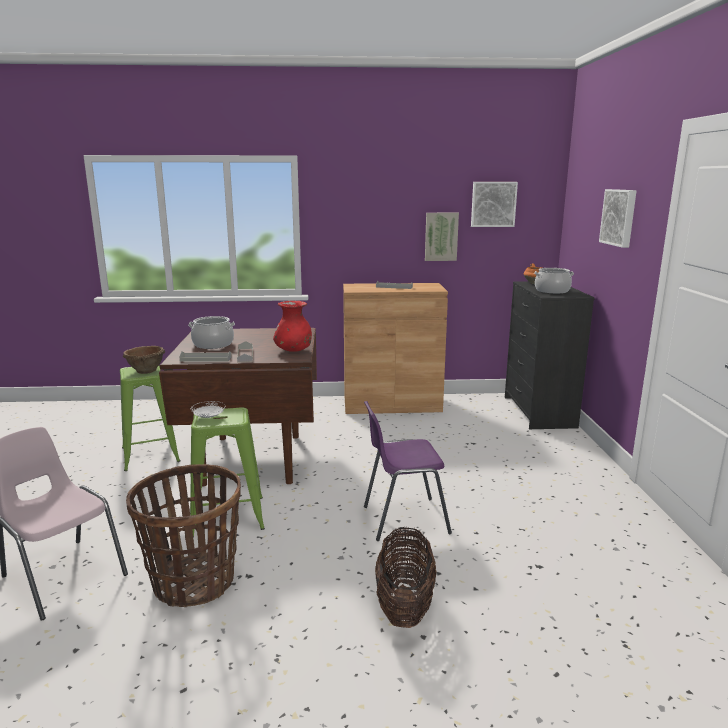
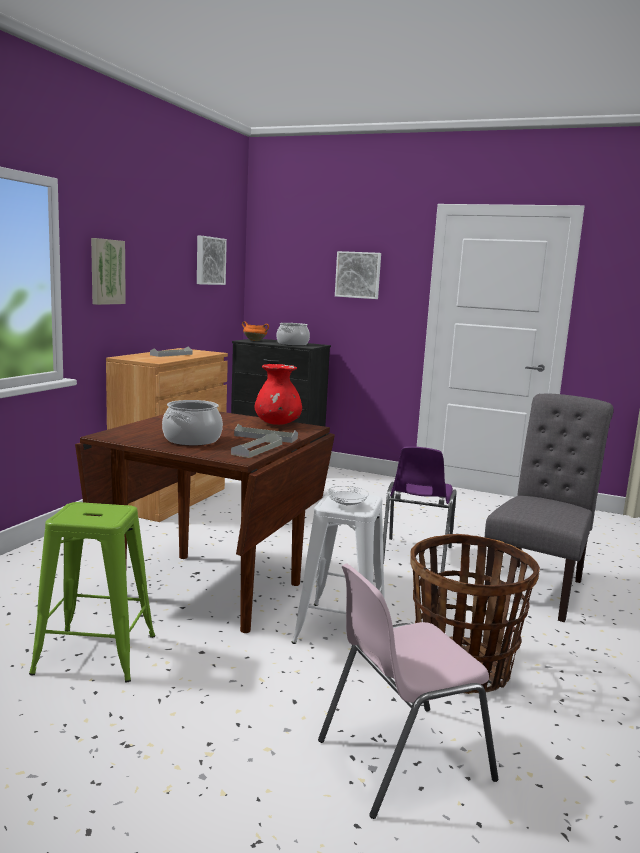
camera: 65 degrees left, 5 degrees down
brown bowl [123,346,165,374] -> none
green stool [190,407,265,537] -> white stool [292,490,385,644]
basket [375,527,437,628] -> grey chair [485,394,613,622]
picture [425,213,459,261] -> picture moved to [91,238,126,305]

